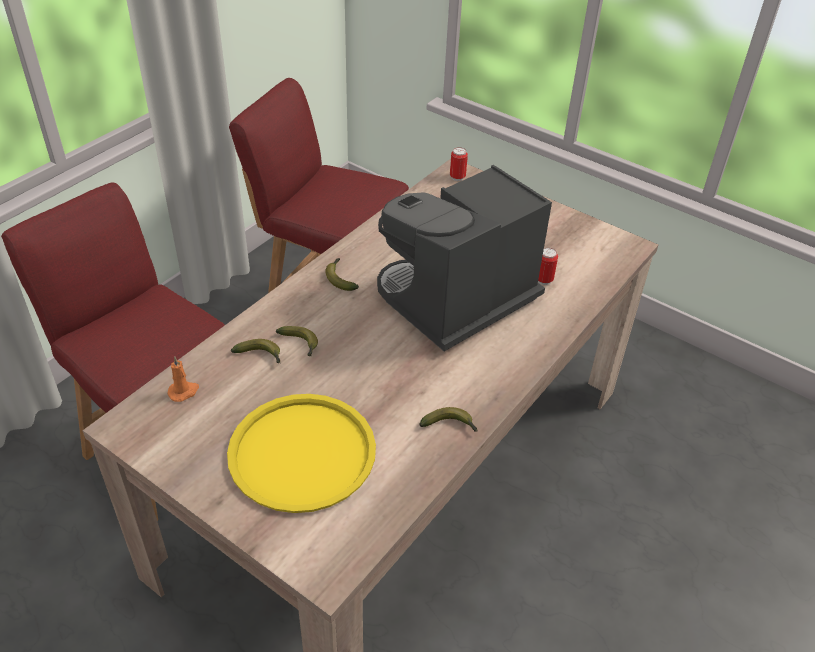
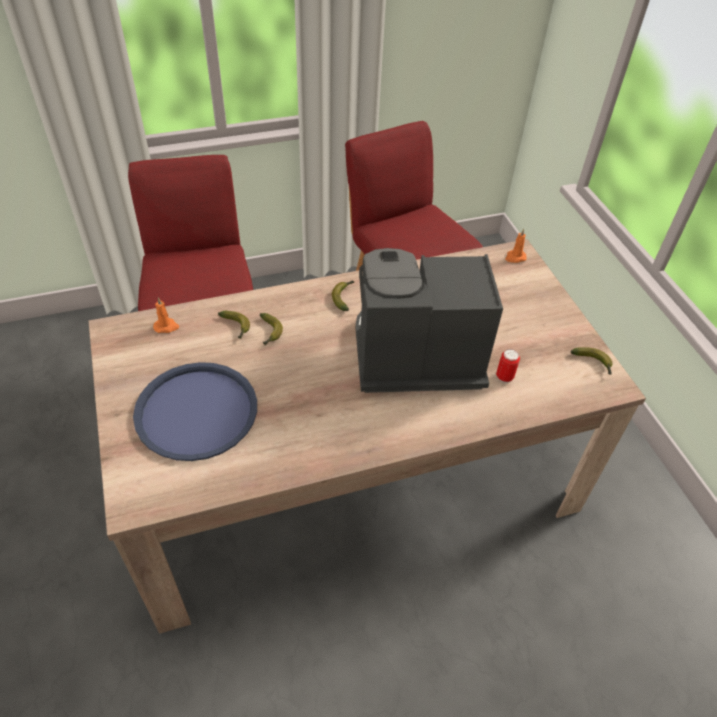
camera: 35 degrees right, 5 degrees up
yellow tray [227,394,376,513] -> blue tray [133,362,257,461]
banana [419,407,478,432] -> banana moved to [571,347,613,375]
can [450,147,468,181] -> orange candle [505,229,527,263]

